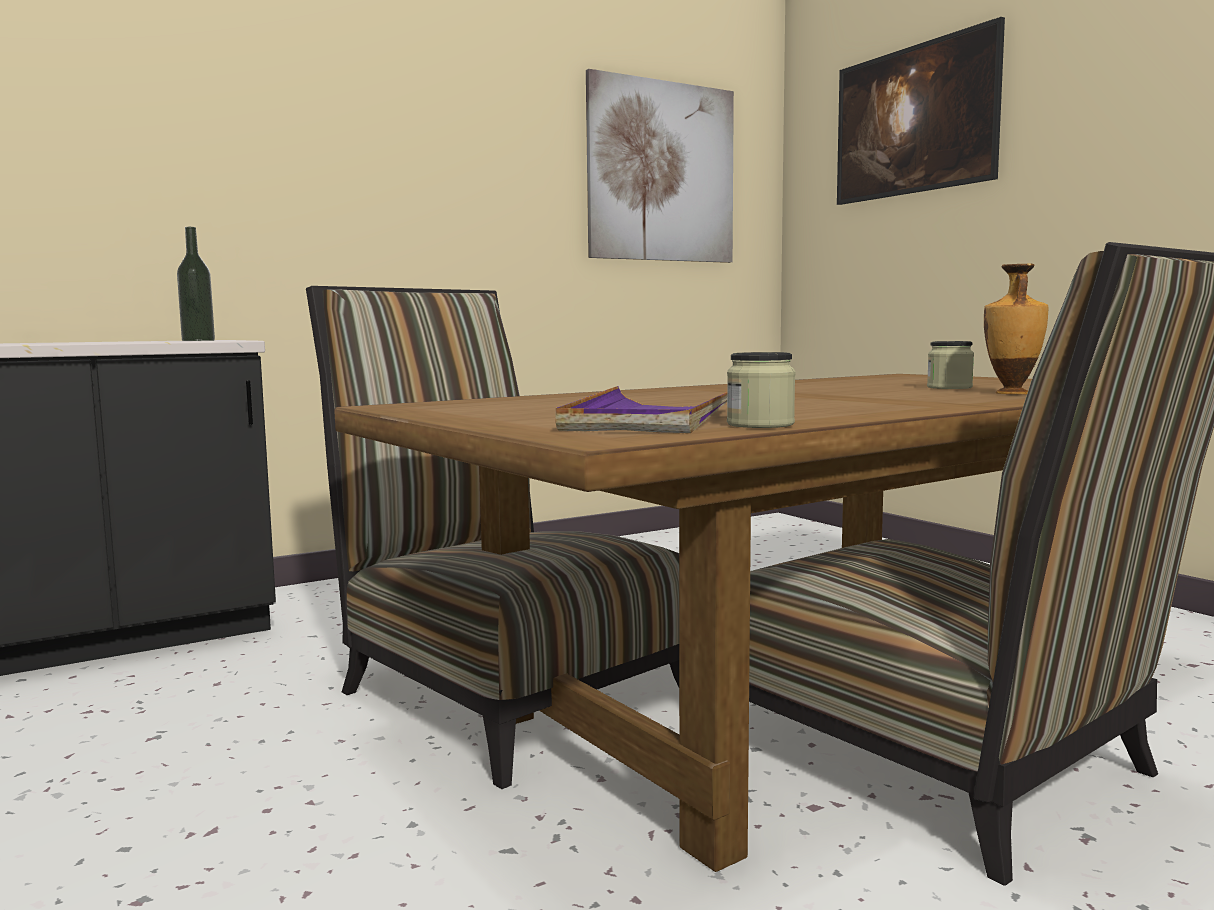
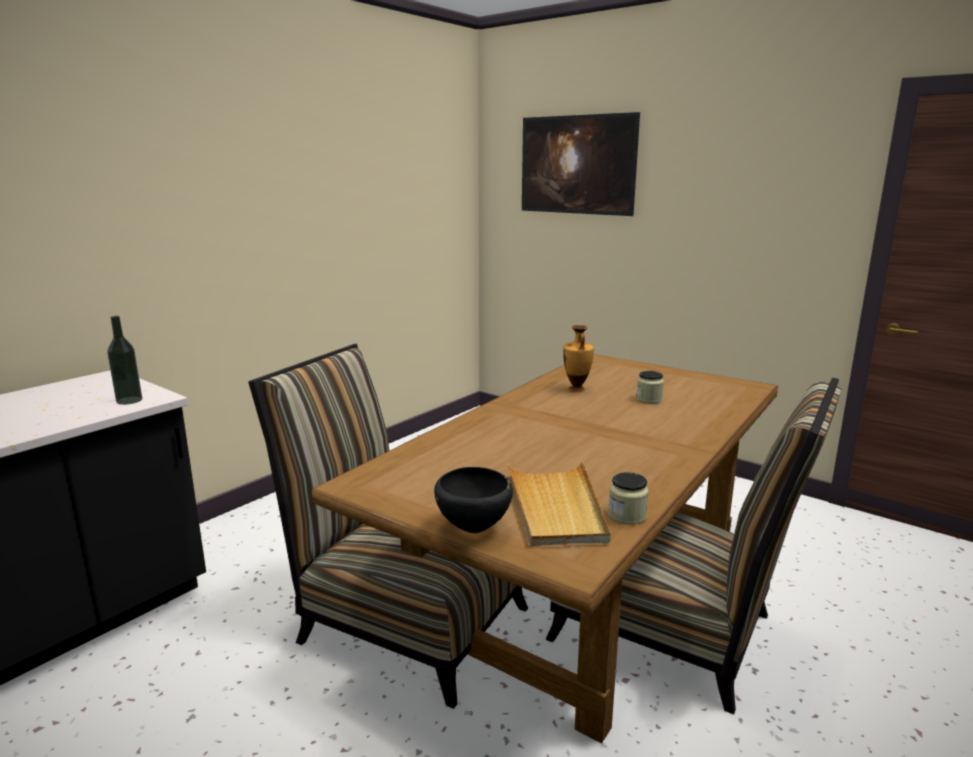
camera: 20 degrees left, 10 degrees up
purple tray [556,386,727,433] -> beige tray [508,461,610,546]
picture [586,69,734,263] -> none
vase [984,264,1048,394] -> vase moved to [563,325,594,392]
none -> black bowl [434,467,513,533]

